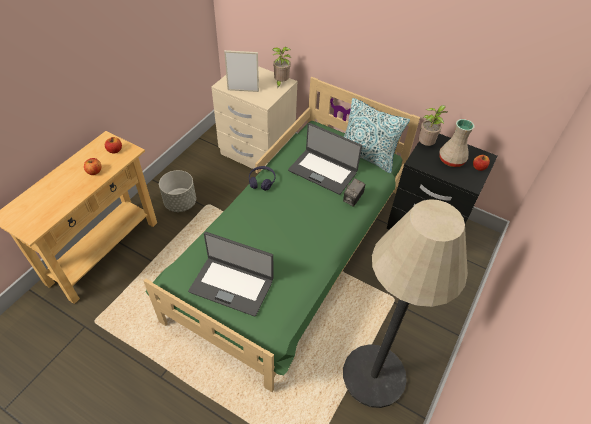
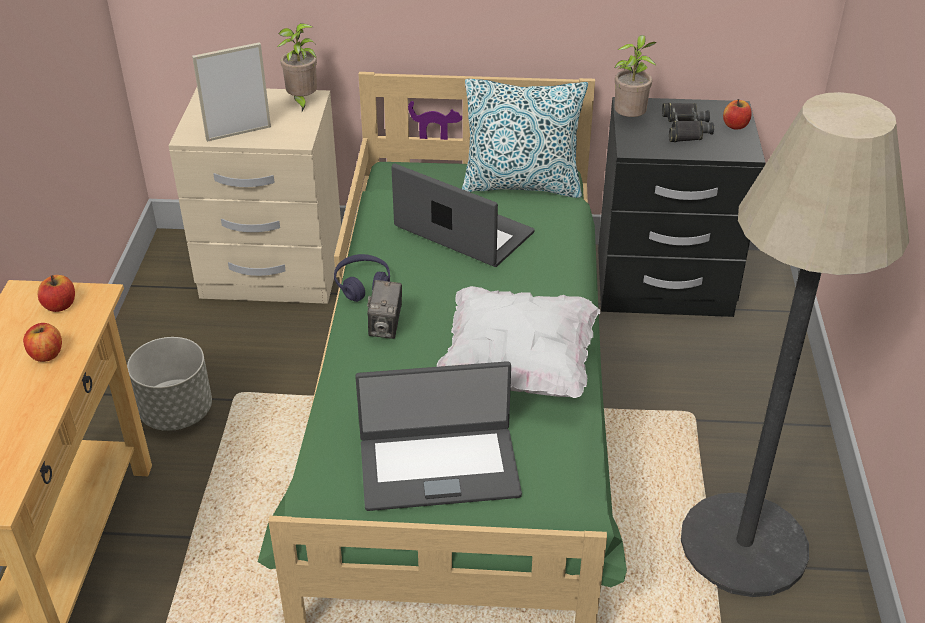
camera: 25 degrees left, 10 degrees down
laptop [288,123,362,195] -> laptop turned 150 degrees counterclockwise [391,164,535,267]
camera [343,178,365,207] -> camera moved to [367,280,402,339]
beige vase [439,119,475,167] -> black binoculars [662,103,714,142]
none -> white pillow [437,286,600,398]

